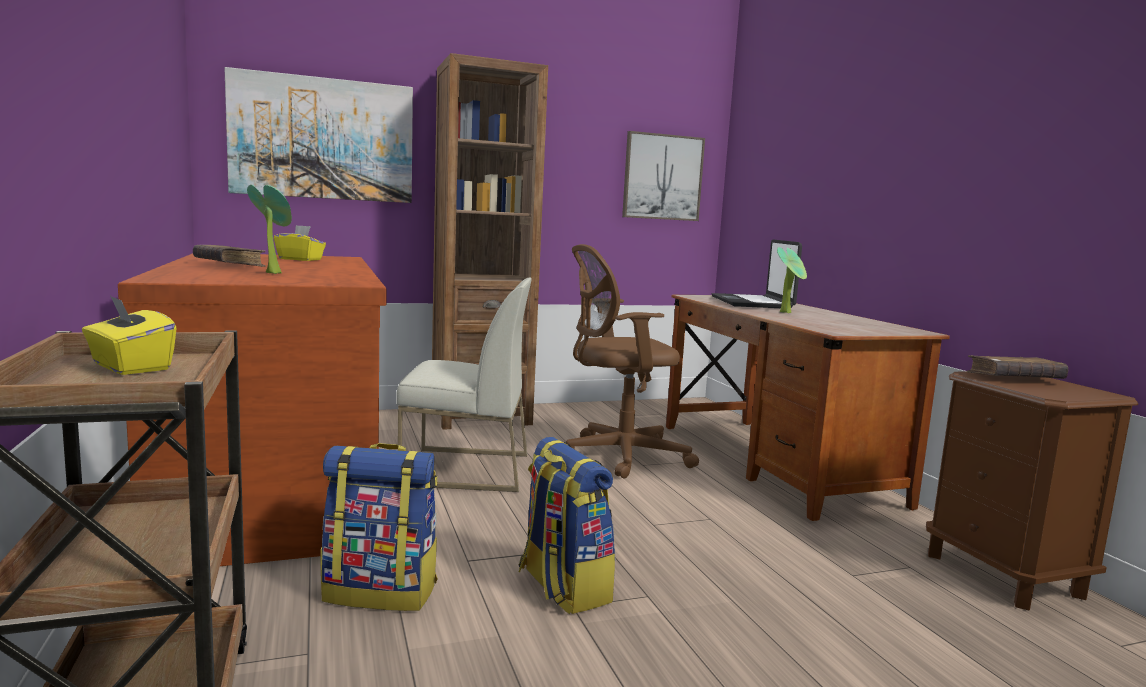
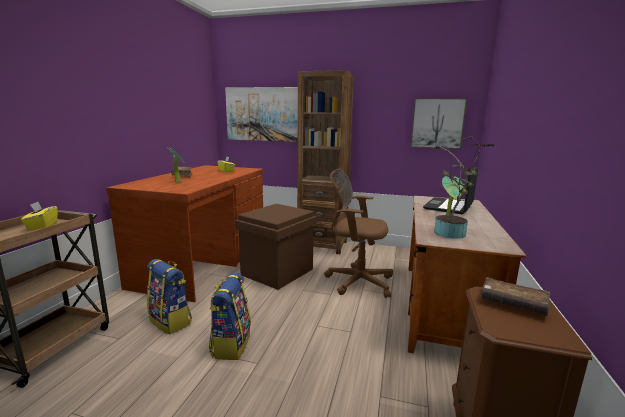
camera: 35 degrees right, 5 degrees up
white chair [396,278,532,492] -> brown storage box [235,204,317,290]
none -> potted plant [431,137,494,239]

